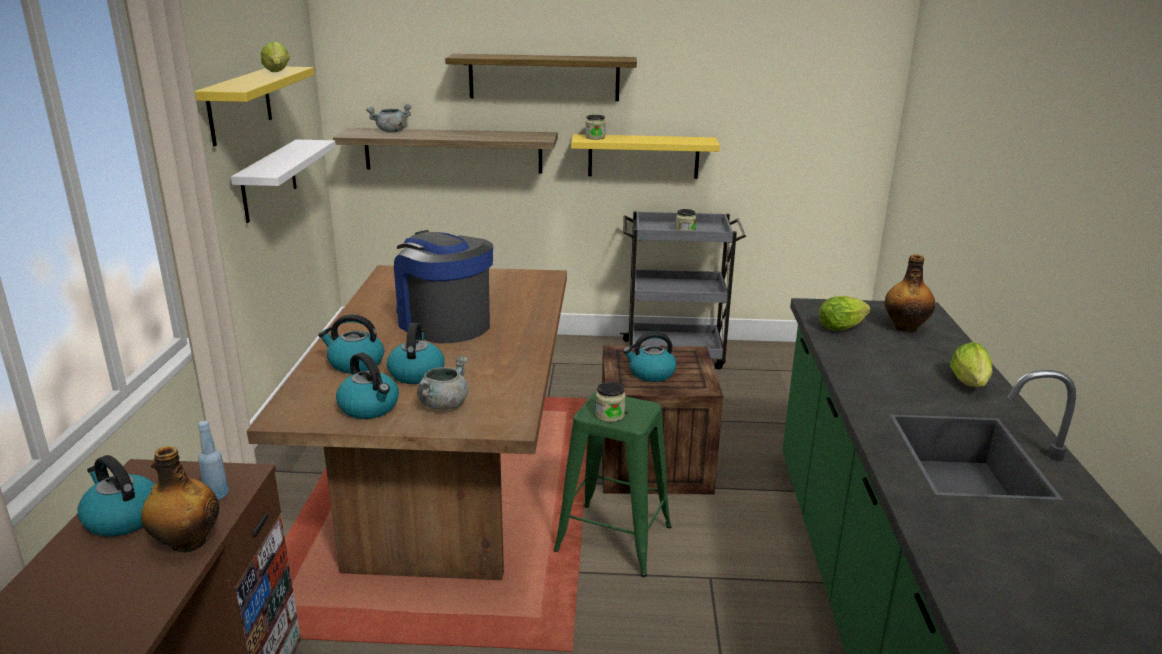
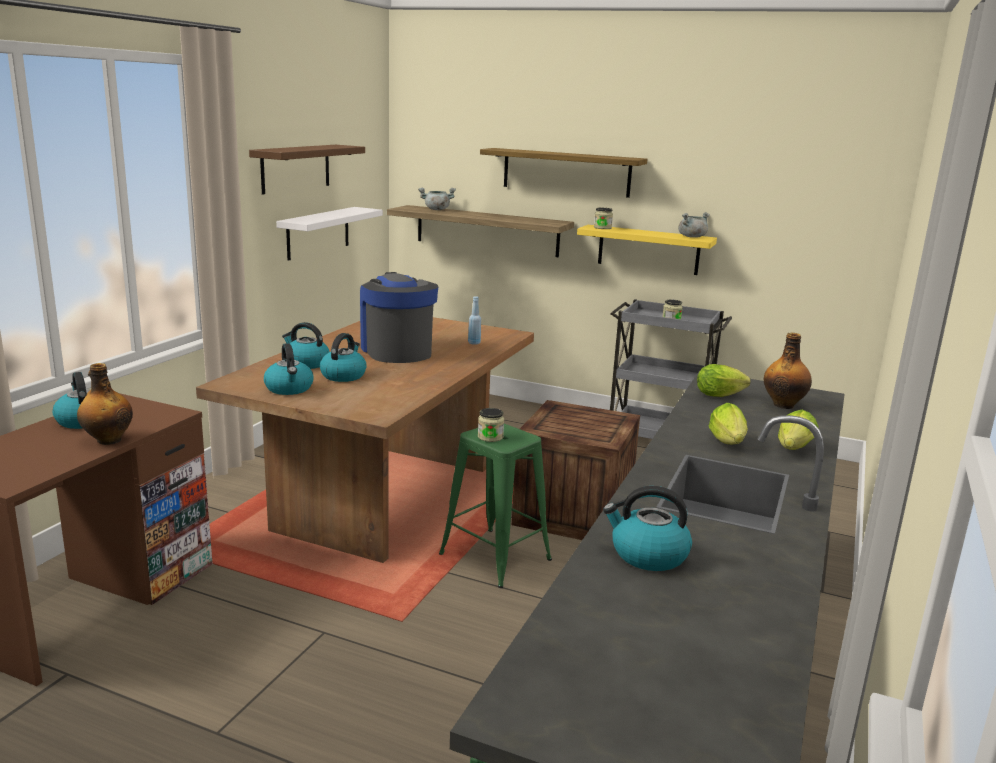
camera: 20 degrees right, 5 degrees down
yellow shelf [195,67,314,146] -> brown shelf [249,145,365,194]
blue bottle [198,421,229,500] -> blue bottle moved to [468,296,481,345]
lettuce [261,41,290,72] -> lettuce moved to [709,403,748,444]
grey cooking pot [417,356,468,410] -> grey cooking pot moved to [678,212,710,238]
kettle [623,332,676,382] -> kettle moved to [603,486,692,571]

